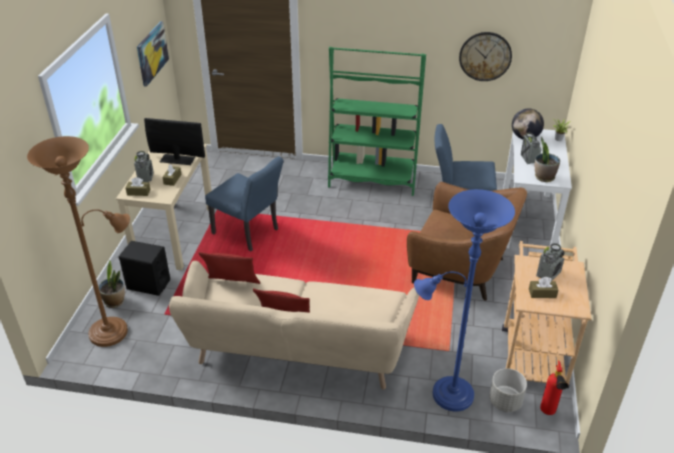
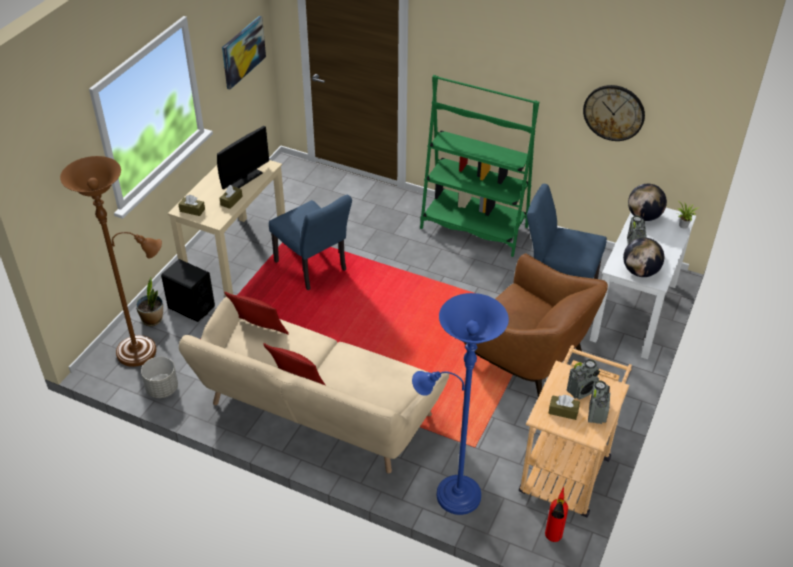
camera: 15 degrees right, 5 degrees up
radio [134,151,153,182] -> radio moved to [588,380,610,424]
monitor [144,118,205,165] -> monitor turned 105 degrees clockwise [217,126,269,189]
grey planter [489,368,527,412] -> grey planter moved to [141,357,178,398]
potted plant [535,137,560,182] -> globe [623,237,664,277]

